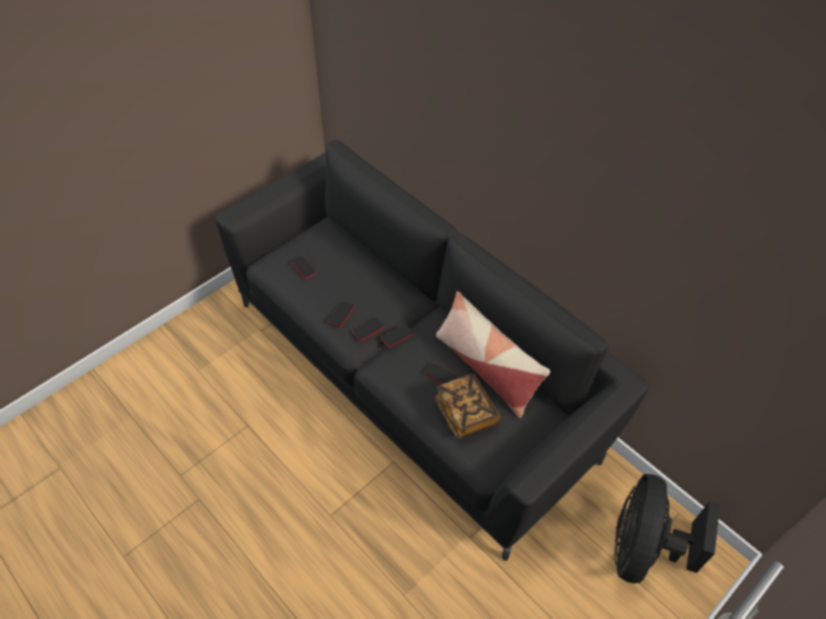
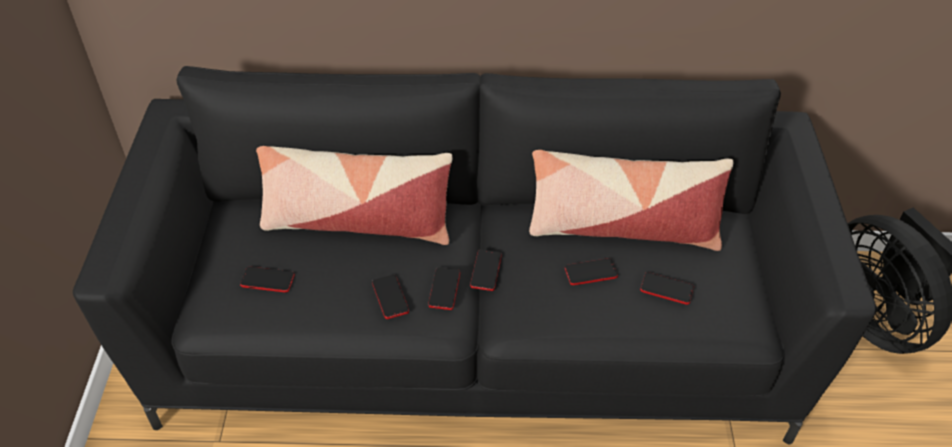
camera: 45 degrees left, 5 degrees down
book [435,374,501,439] -> phone [640,272,694,305]
none -> pillow [256,146,452,245]

